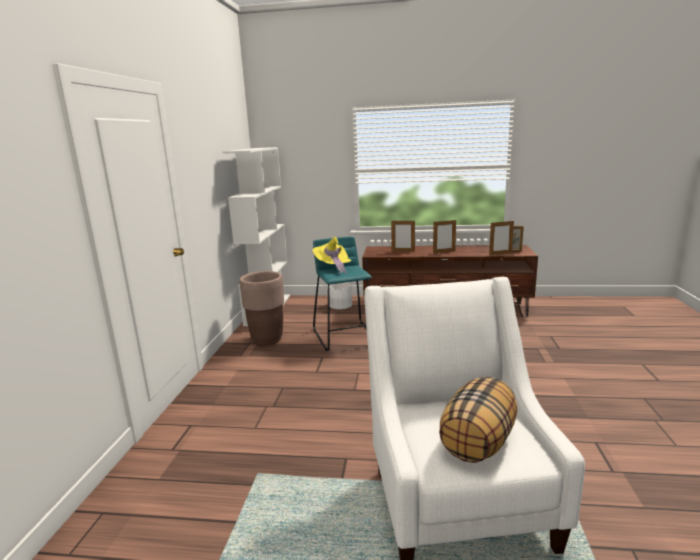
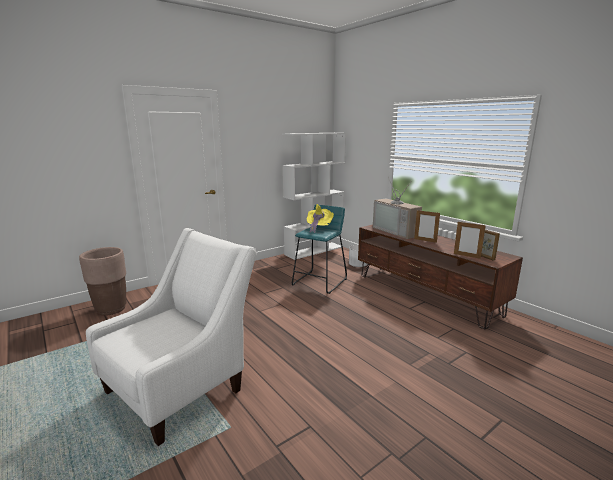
camera: 45 degrees right, 0 degrees up
brown planter [239,271,284,345] -> brown planter moved to [79,247,126,316]
picture frame [391,221,415,252] -> television [373,177,422,239]
pillow [439,377,518,463] -> none

